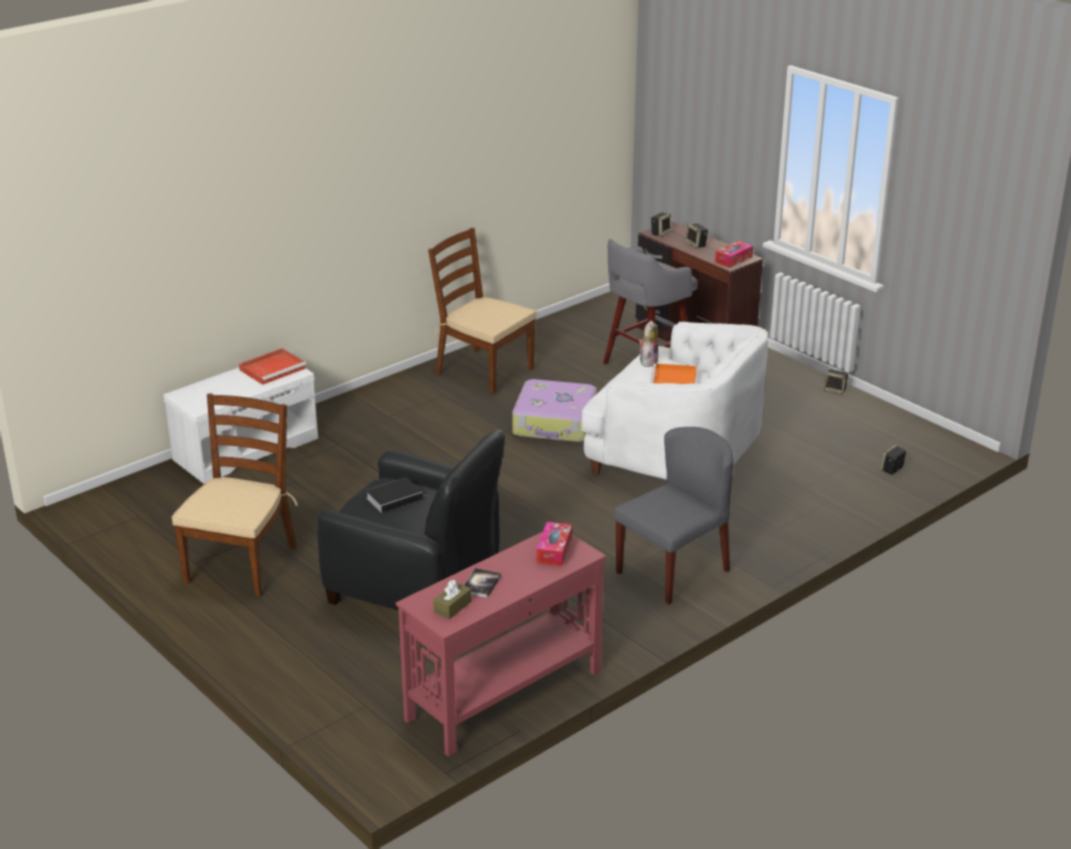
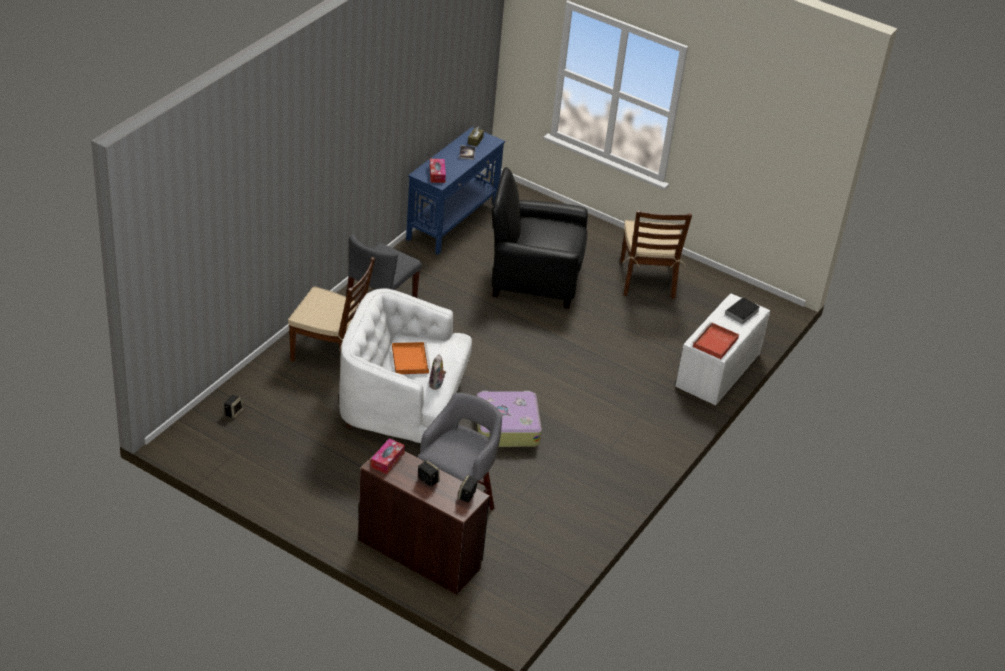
camera: 160 degrees right, 10 degrees up
book [366,478,424,513] -> book moved to [723,297,760,324]
red console table [396,532,606,757] -> blue console table [406,127,505,255]
brown chair [428,228,537,394] -> brown chair moved to [288,257,375,362]
speaker [824,369,849,395] -> none

